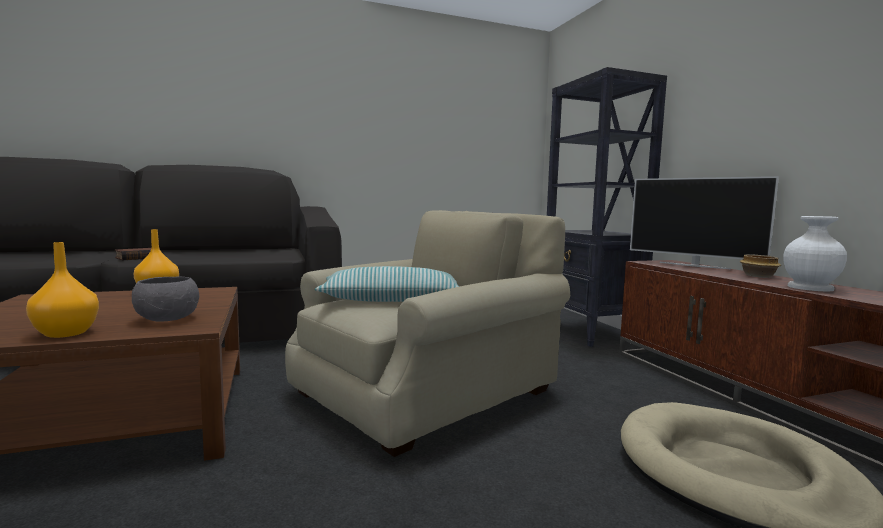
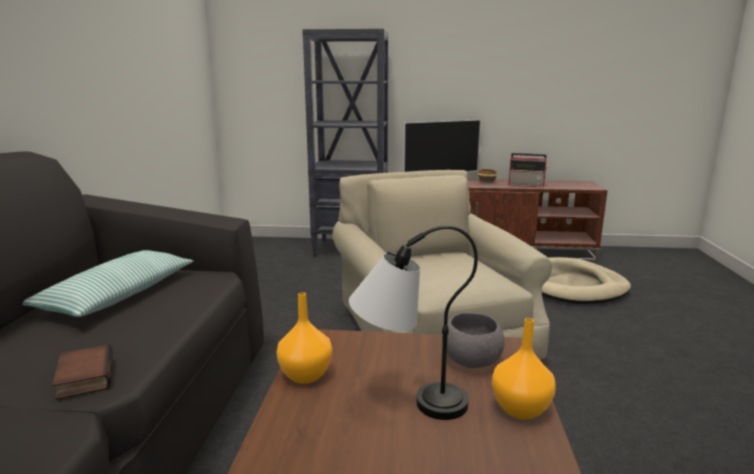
camera: 65 degrees left, 10 degrees up
pillow [315,266,459,302] -> pillow moved to [22,250,193,317]
white vase [783,216,847,291] -> radio [509,153,548,188]
none -> table lamp [349,225,478,420]

